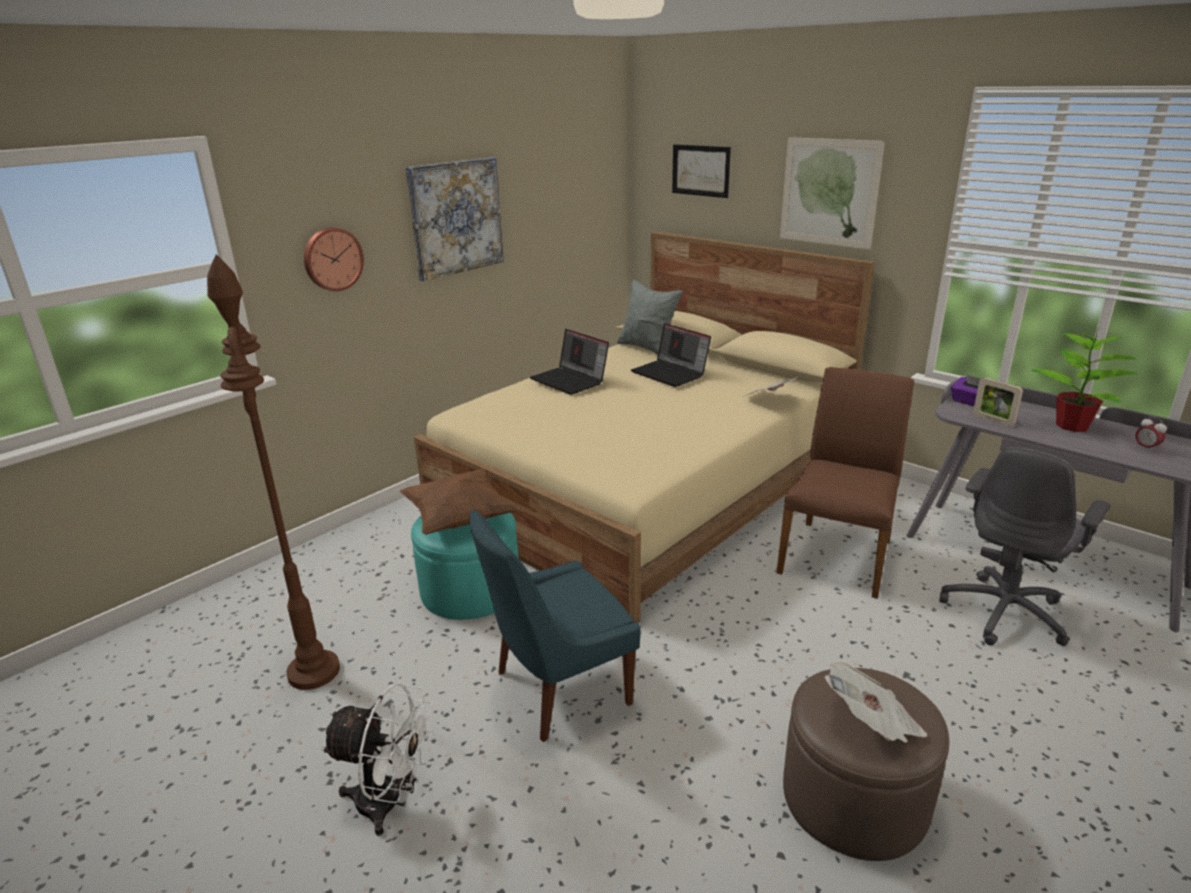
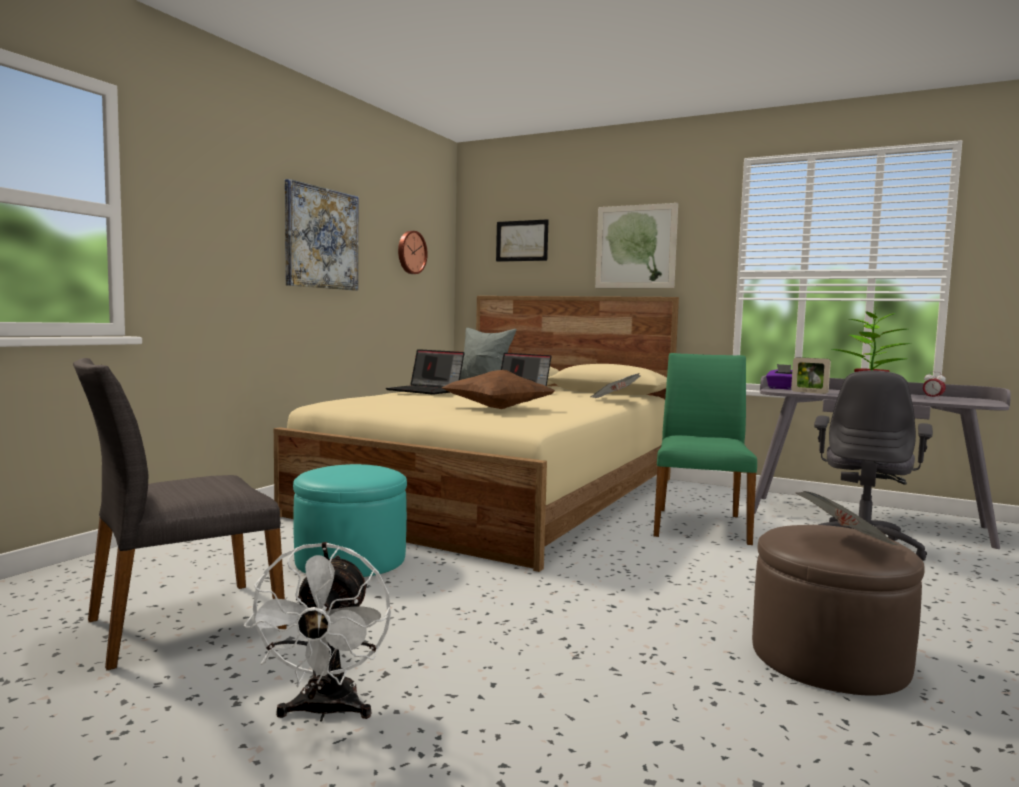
camera: 15 degrees left, 20 degrees down
brown floor lamp [207,254,340,690] -> grey chair [73,358,287,671]
wall clock [304,228,364,291] -> wall clock moved to [398,231,428,274]
white fan [321,683,433,836] -> white fan turned 90 degrees clockwise [244,542,391,722]
brown pillow [400,469,518,535] -> brown pillow moved to [441,370,555,409]
blue chair [469,510,641,742] -> none
brown chair [776,367,914,599] -> green chair [654,353,757,545]

